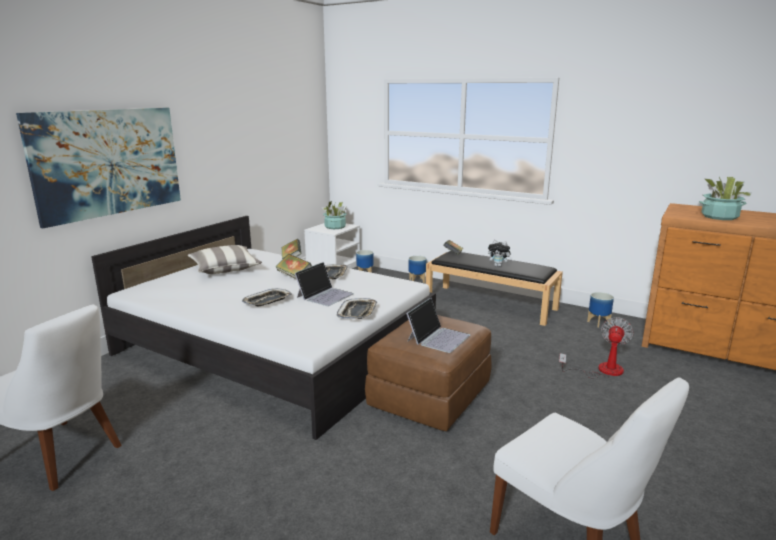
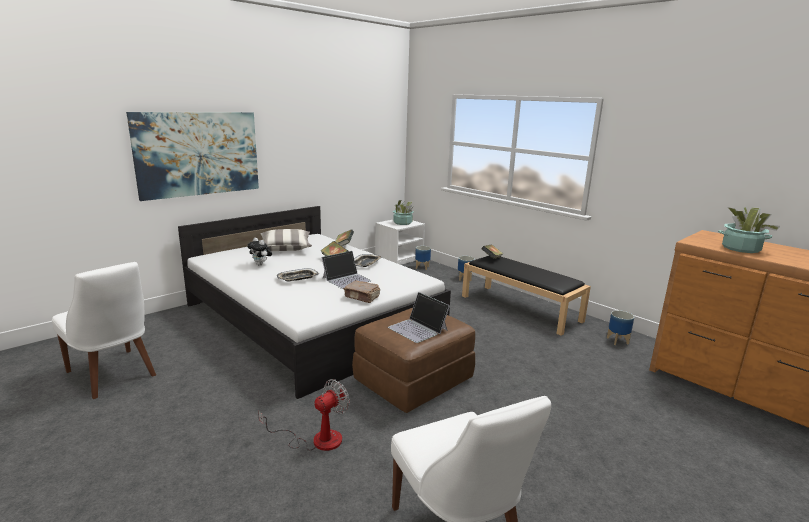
camera: 15 degrees right, 0 degrees up
tray [337,298,377,319] -> brown book [343,281,380,303]
laptop [406,298,470,353] -> laptop turned 90 degrees clockwise [388,292,450,343]
plush toy [488,240,512,267] -> plush toy moved to [247,238,272,266]
fan [559,317,634,378] -> fan moved to [258,379,350,451]

